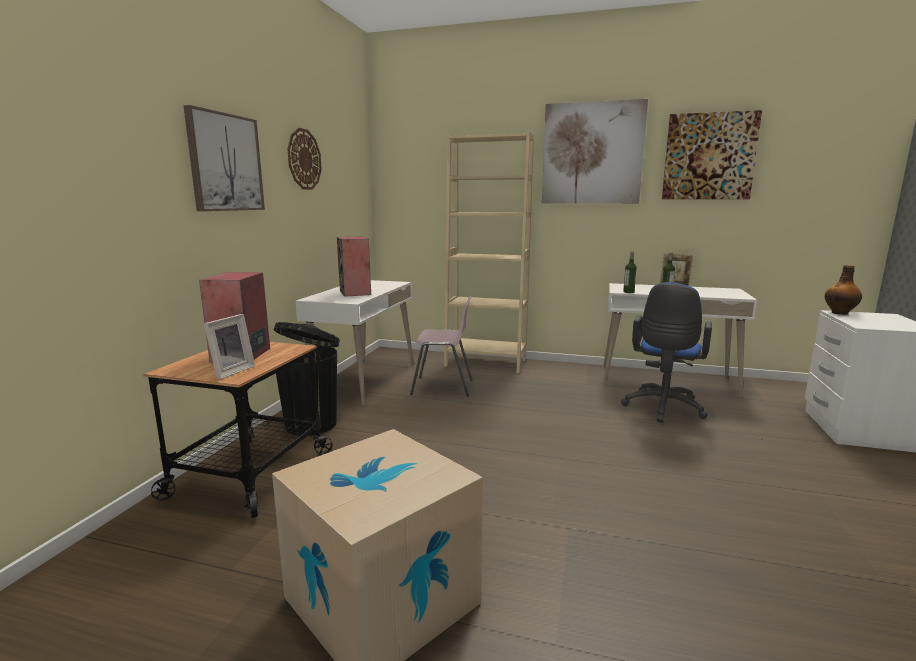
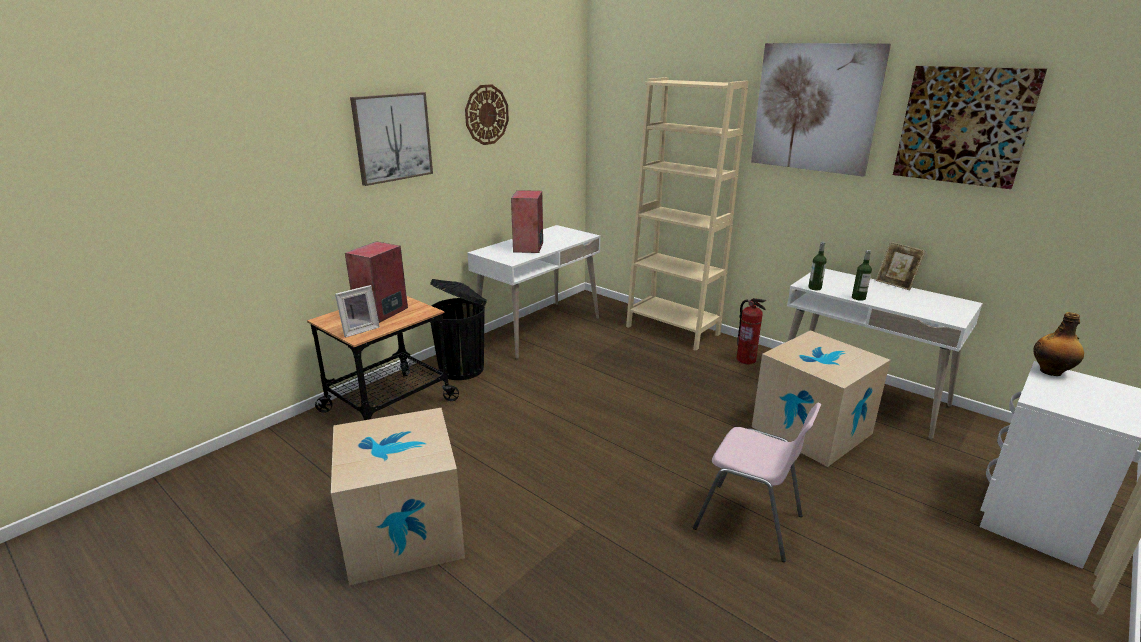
camera: 25 degrees right, 10 degrees up
pink chair [410,296,473,396] -> pink chair moved to [693,403,821,562]
blue office chair [621,282,712,423] -> cardboard box [752,330,890,467]
none -> fire extinguisher [736,298,766,364]

